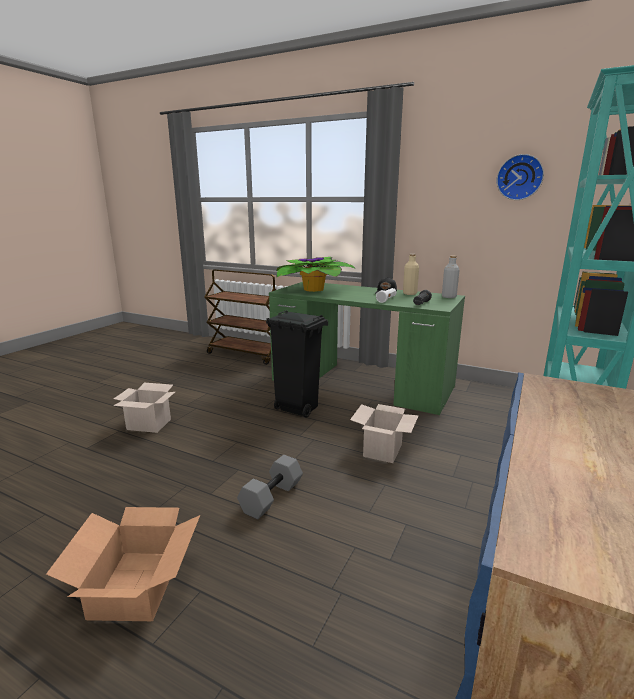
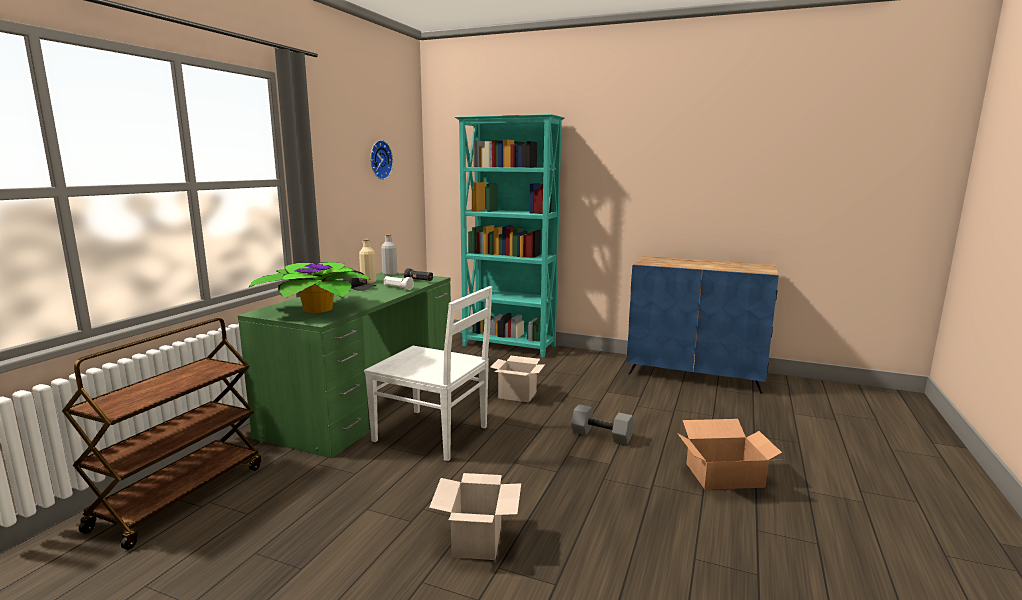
camera: 95 degrees left, 5 degrees down
black trash can [266,310,328,418] -> white chair [364,286,492,461]

